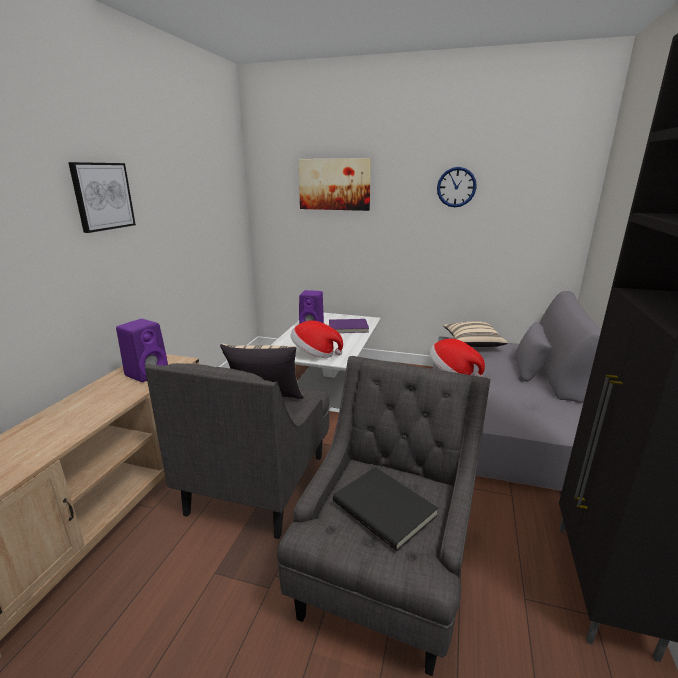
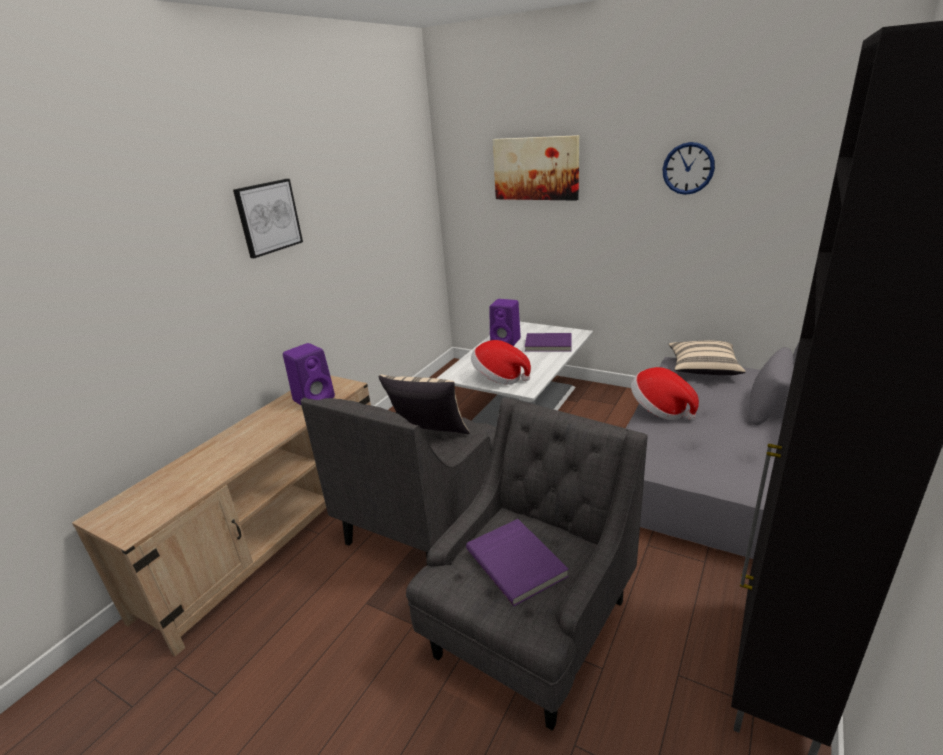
camera: 15 degrees right, 5 degrees up
black book [333,467,438,551] -> purple book [466,519,569,606]

